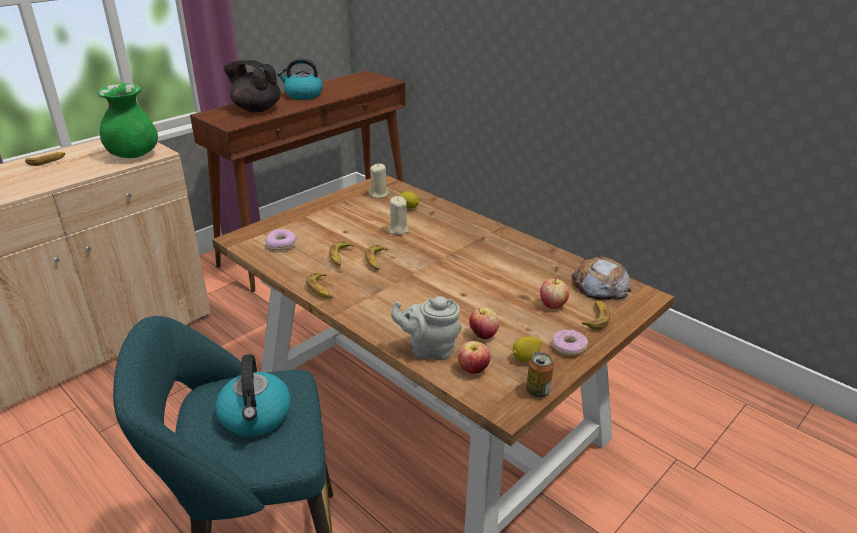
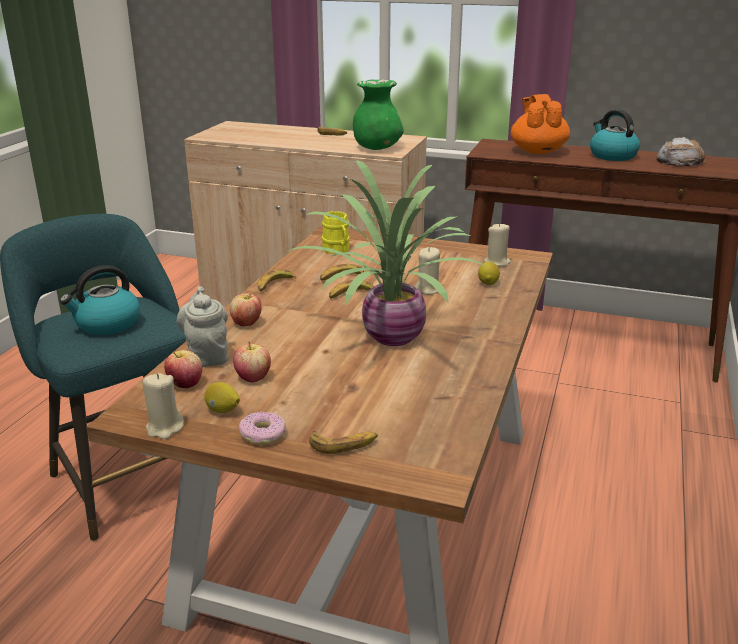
camera: 65 degrees right, 5 degrees down
black teapot [223,60,281,112] -> orange teapot [511,94,570,154]
donut [266,229,297,251] -> yellow mug [321,211,350,254]
can [526,353,554,397] -> beige candle [142,373,184,439]
apple [540,277,569,309] -> apple moved to [230,293,262,326]
bread [572,255,631,300] -> bread moved to [657,137,706,167]
none -> potted plant [289,160,488,346]

